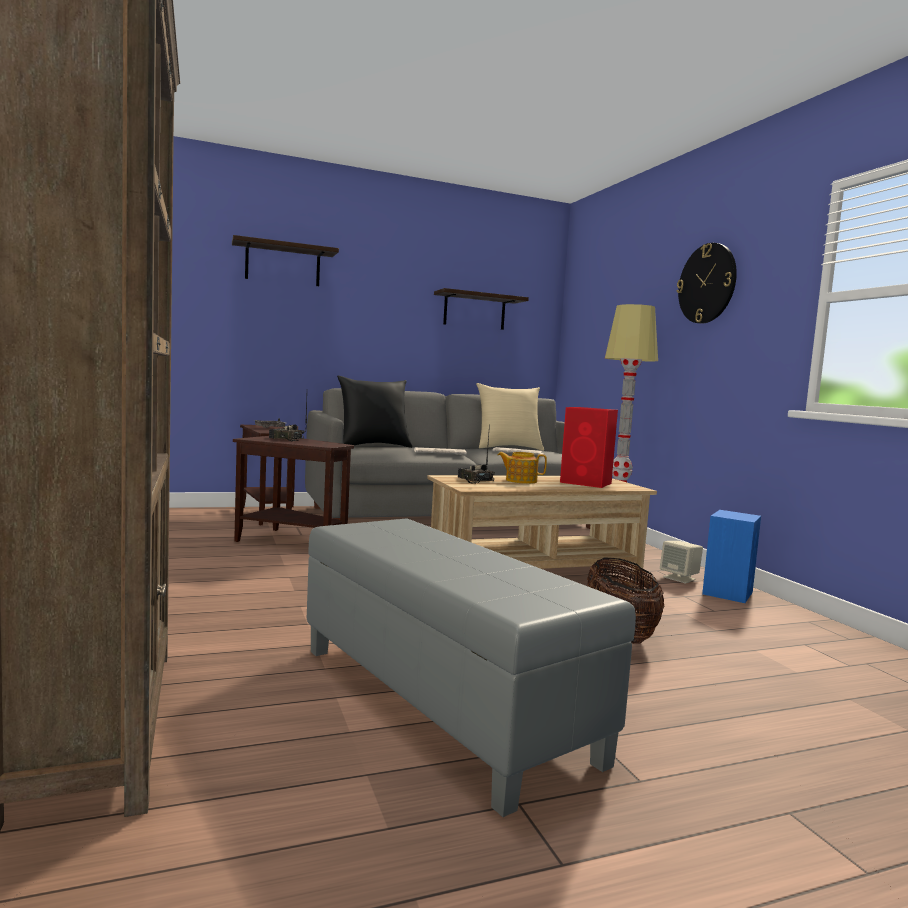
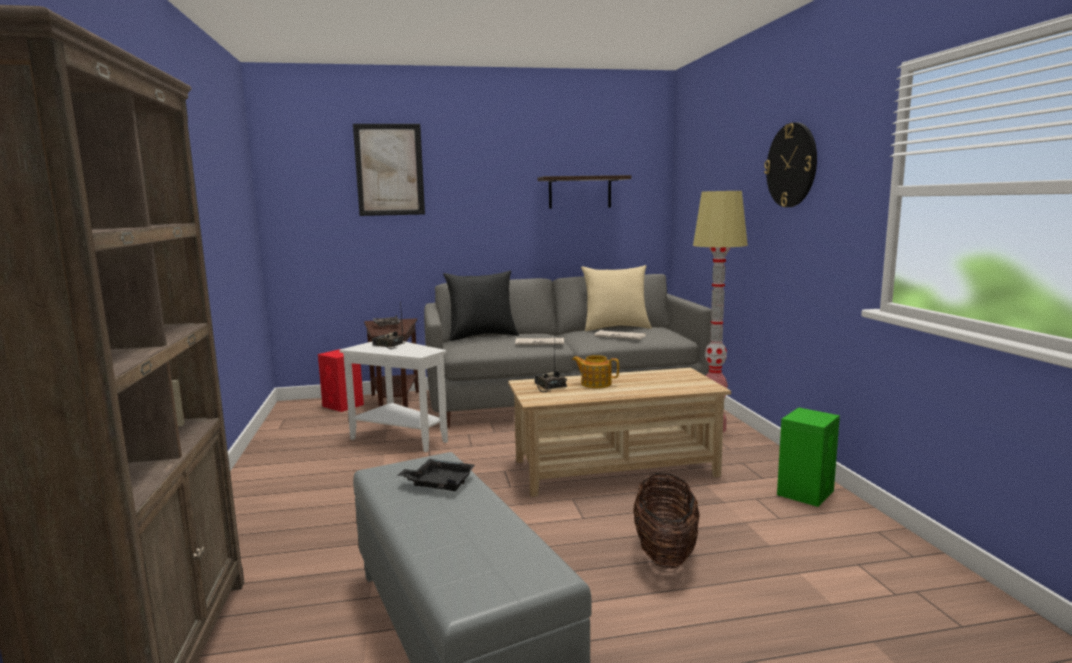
camera: 10 degrees right, 5 degrees up
shelf [232,235,339,286] -> picture [353,124,425,216]
brown side table [233,436,354,542] -> white side table [340,341,448,452]
red speaker [560,407,618,488] -> red speaker moved to [318,349,364,412]
beige speaker [660,541,703,584] -> none
blue speaker [702,510,761,603] -> green speaker [777,407,840,507]
none -> black tray [397,459,475,491]

